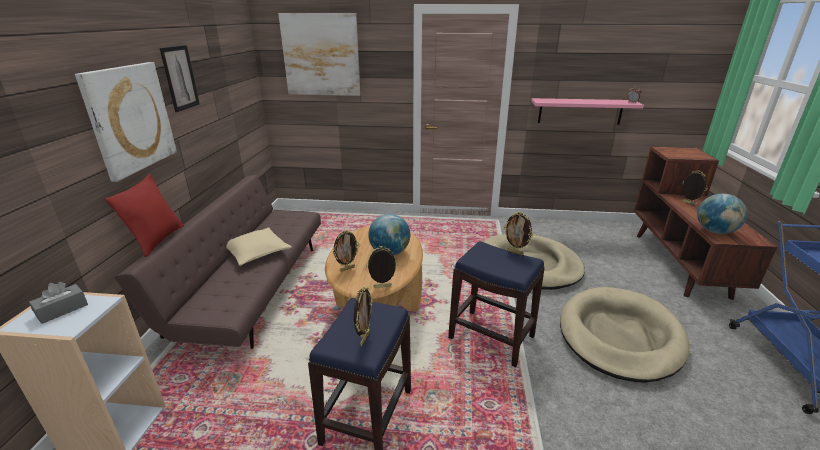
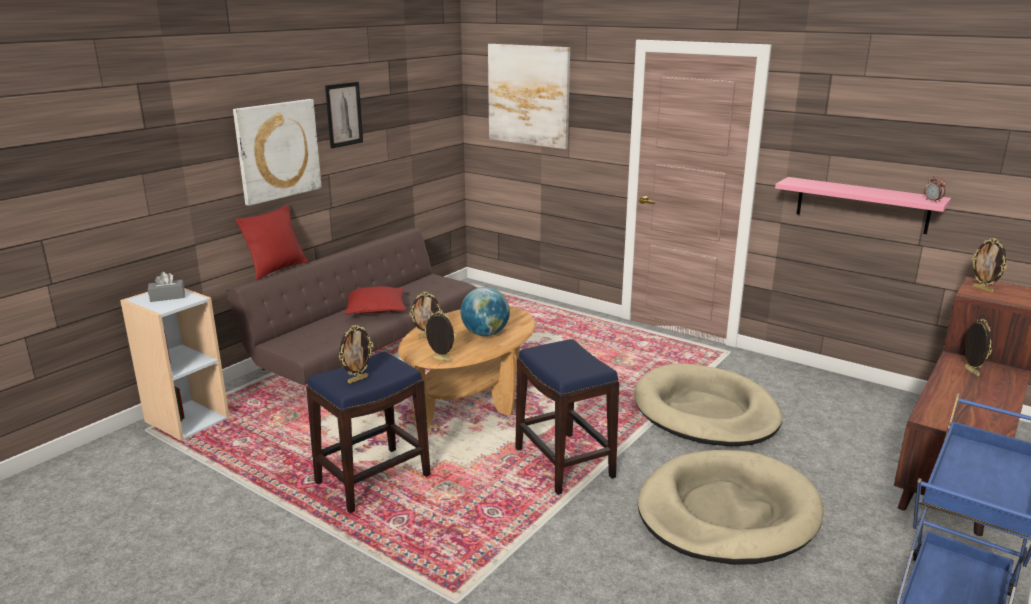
camera: 30 degrees right, 5 degrees down
beige pillow [226,228,292,266] -> red pillow [345,286,406,315]
picture frame [504,212,533,255] -> picture frame moved to [972,238,1007,293]
globe [697,194,747,234] -> none

